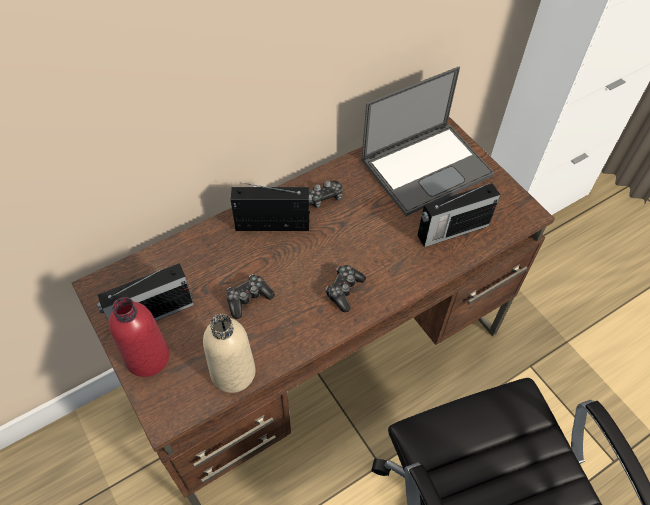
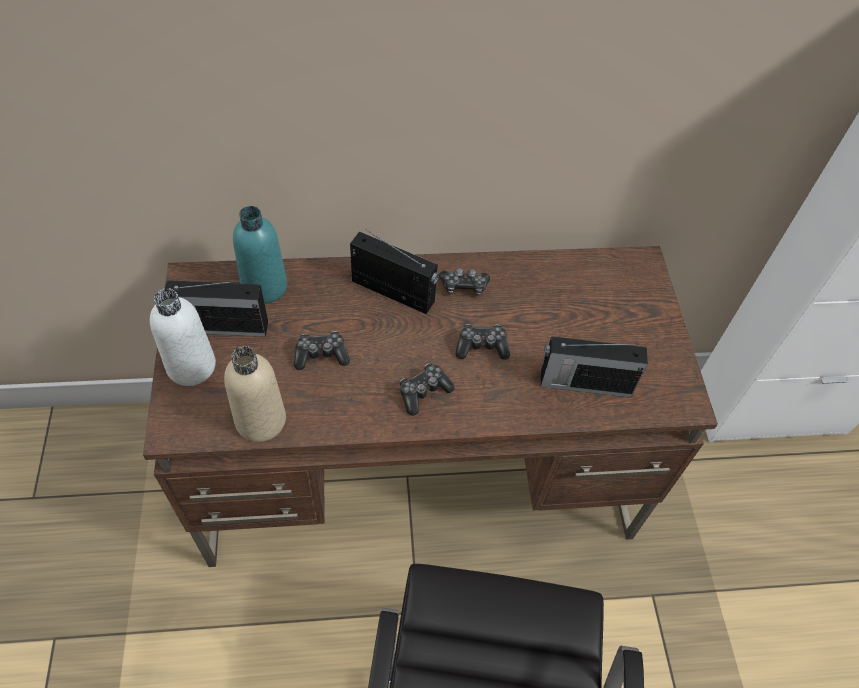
camera: 25 degrees right, 0 degrees up
red bottle [109,297,170,377] -> white bottle [150,288,216,386]
laptop [361,66,494,216] -> none
none -> turquoise bottle [233,206,287,304]
none -> game controller [456,324,510,360]

